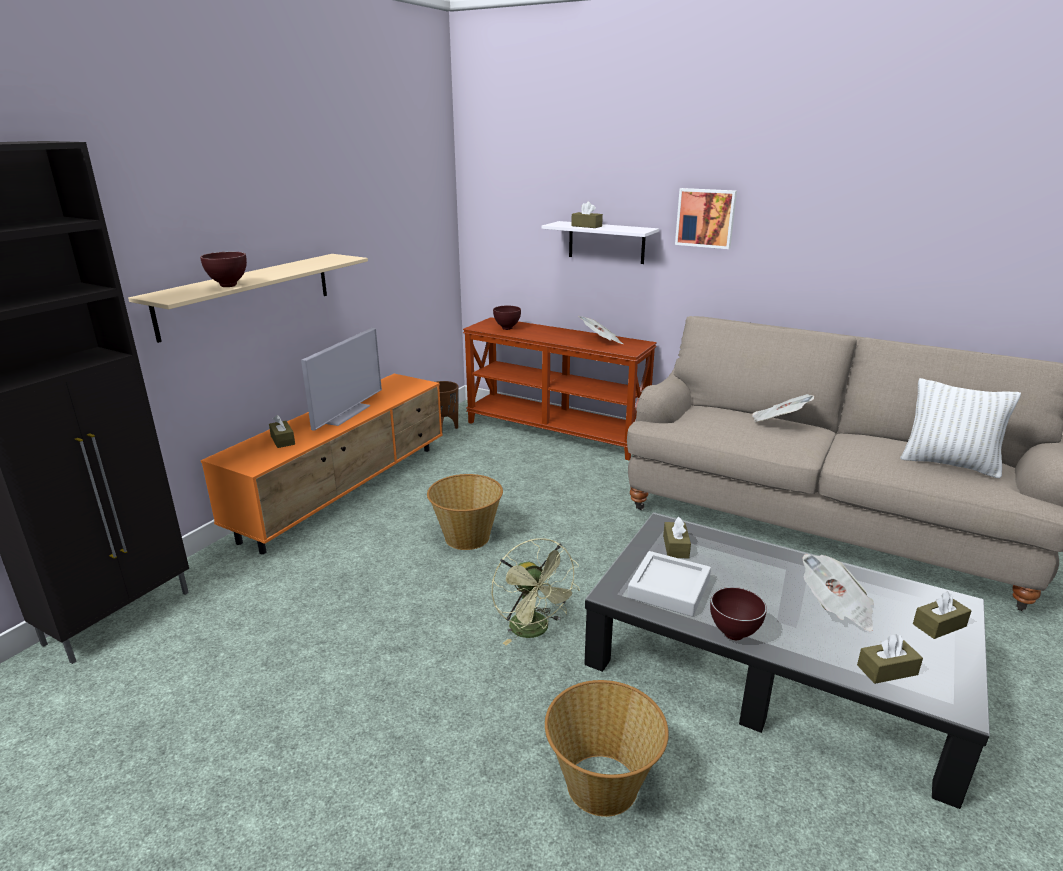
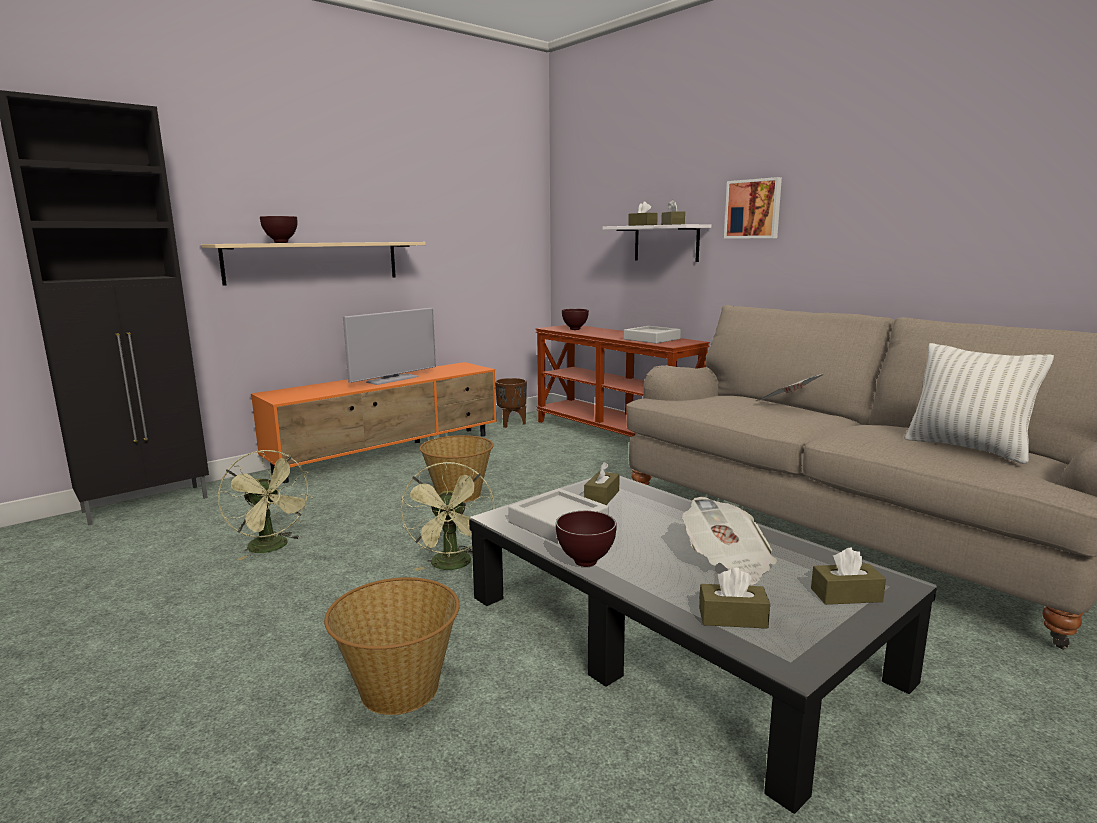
camera: 20 degrees right, 10 degrees down
brown tissue box [269,415,295,448] -> brown tissue box moved to [661,200,685,225]
newspaper [578,316,623,344] -> grey tray [624,326,681,343]
none -> green fan [218,450,312,560]

